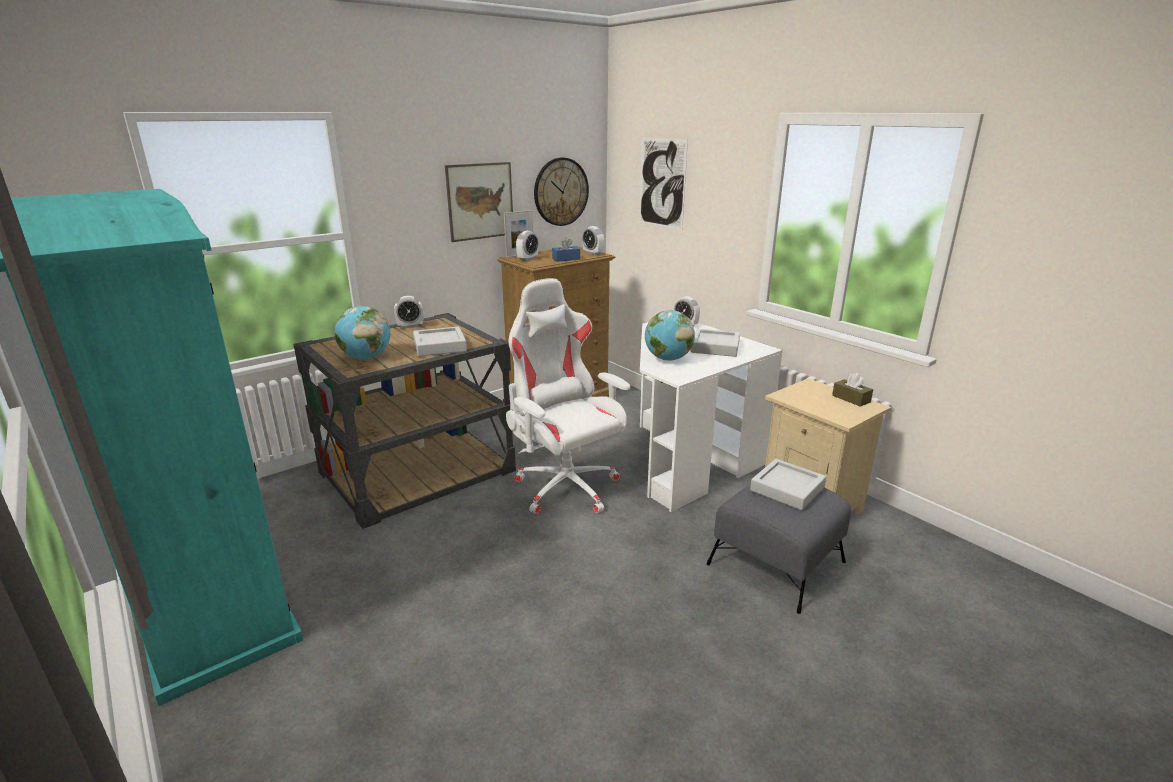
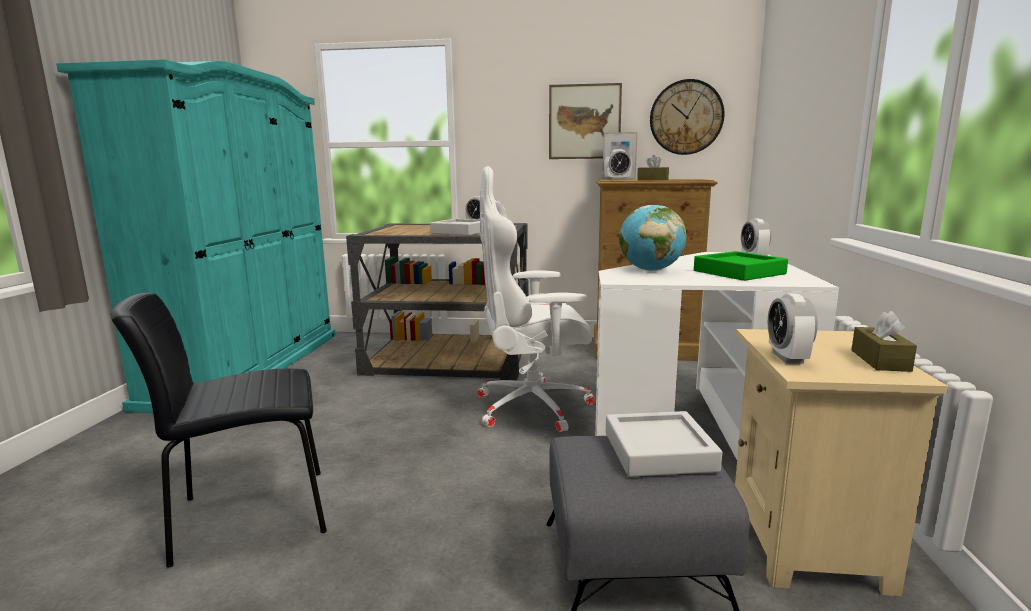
camera: 45 degrees right, 10 degrees down
globe [335,306,390,359] -> none
white office chair [506,278,630,514] -> white office chair turned 105 degrees counterclockwise [477,166,595,432]
blue tissue box [552,238,580,262] -> brown tissue box [637,155,669,180]
alarm clock [582,226,604,255] -> alarm clock moved to [768,293,818,364]
picture [639,138,688,230] -> none
grey tray [691,329,740,357] -> green tray [694,251,788,281]
none -> black chair [110,293,327,568]

